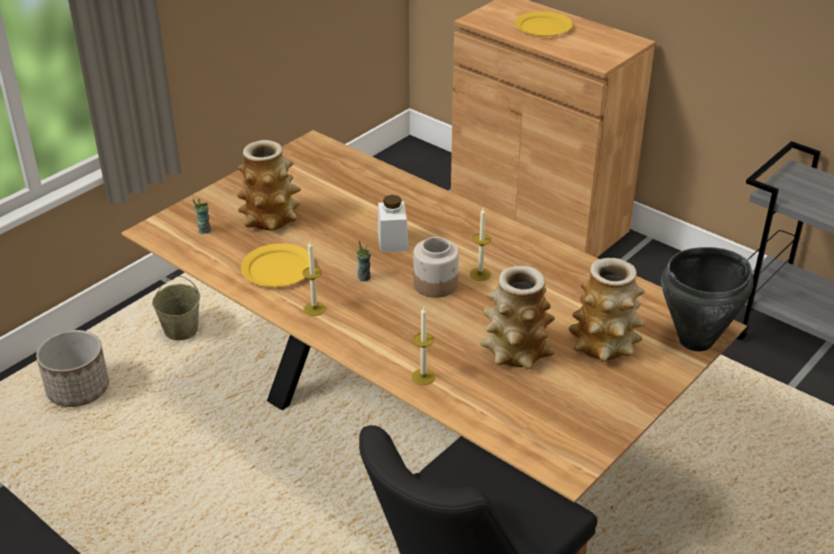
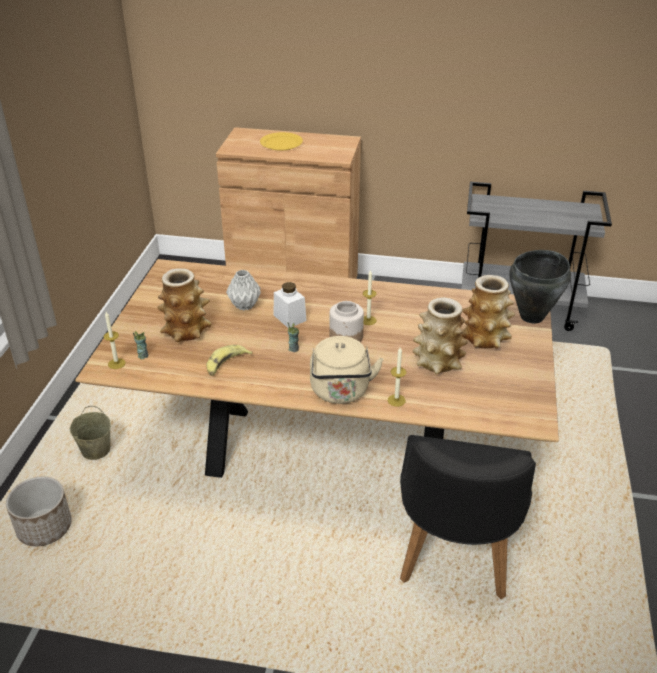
camera: 30 degrees left, 0 degrees up
yellow plate [241,243,309,287] -> banana [206,345,253,376]
candle [303,241,326,316] -> candle moved to [104,312,125,369]
none -> grey vase [226,270,261,310]
none -> beige kettle [310,336,384,404]

